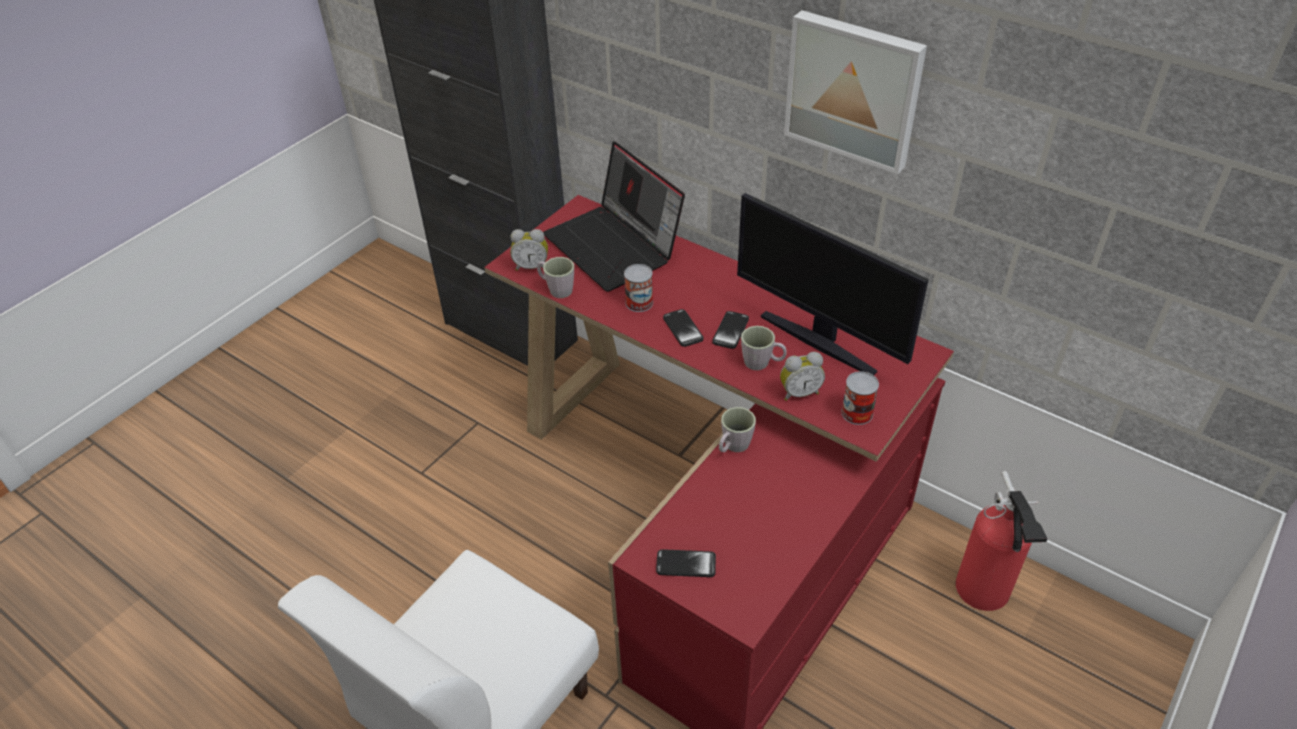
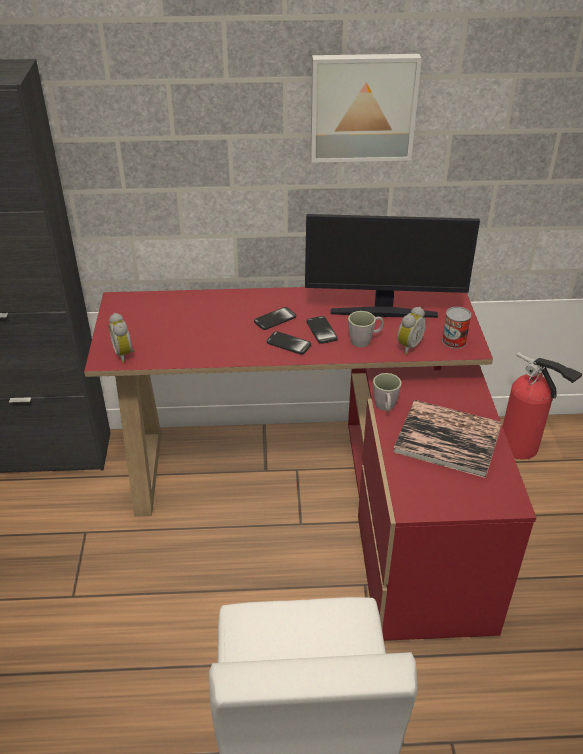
camera: 40 degrees left, 5 degrees down
alarm clock [510,229,548,271] -> alarm clock turned 105 degrees clockwise [109,313,135,363]
grey mug [537,257,574,298] -> none
laptop [543,141,685,292] -> none
can [624,264,653,312] -> none
phone [656,549,716,577] -> phone moved to [254,307,296,330]
none -> book [393,400,502,478]

